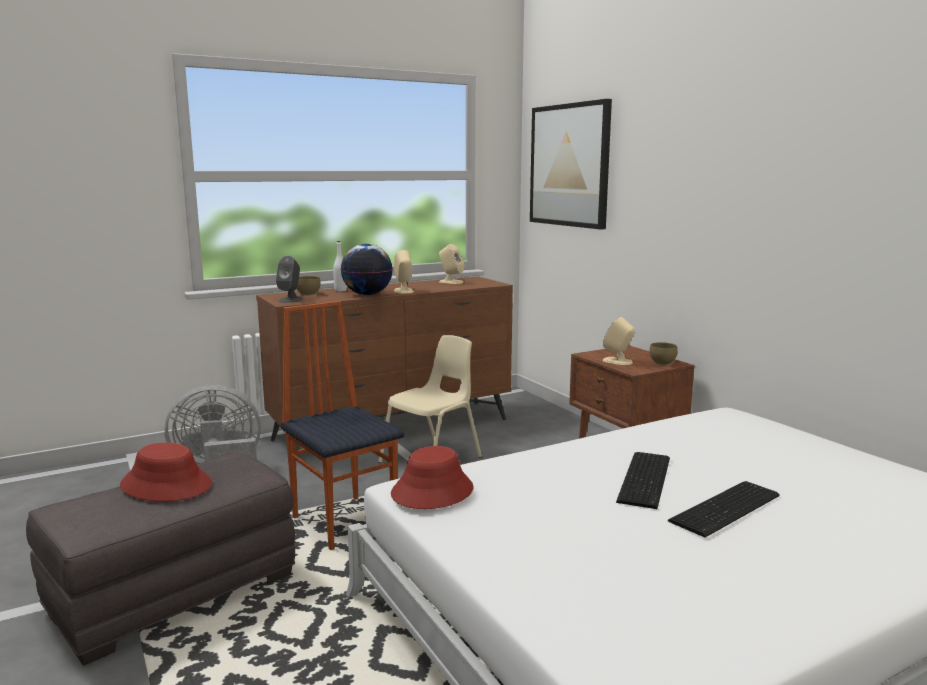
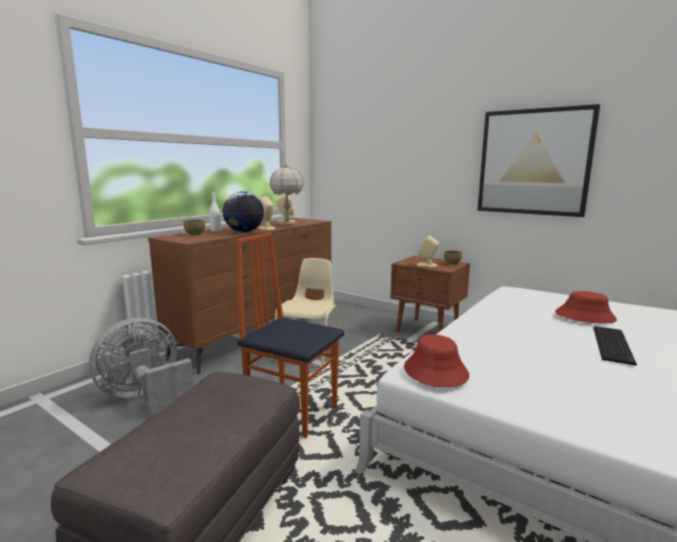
camera: 25 degrees left, 0 degrees up
red hat [120,443,212,501] -> red hat moved to [555,291,617,324]
grey speaker [276,256,303,303] -> none
picture [530,99,612,230] -> picture moved to [477,104,600,217]
keyboard [616,452,670,509] -> none
none -> table lamp [270,164,304,226]

